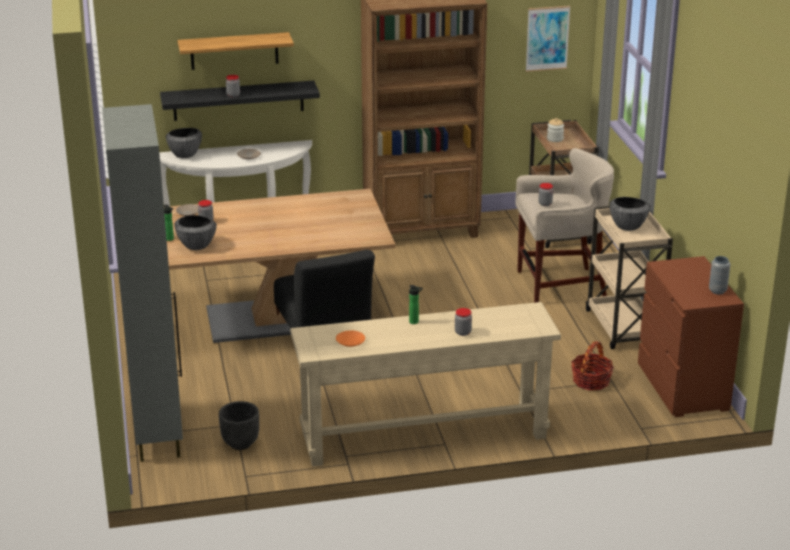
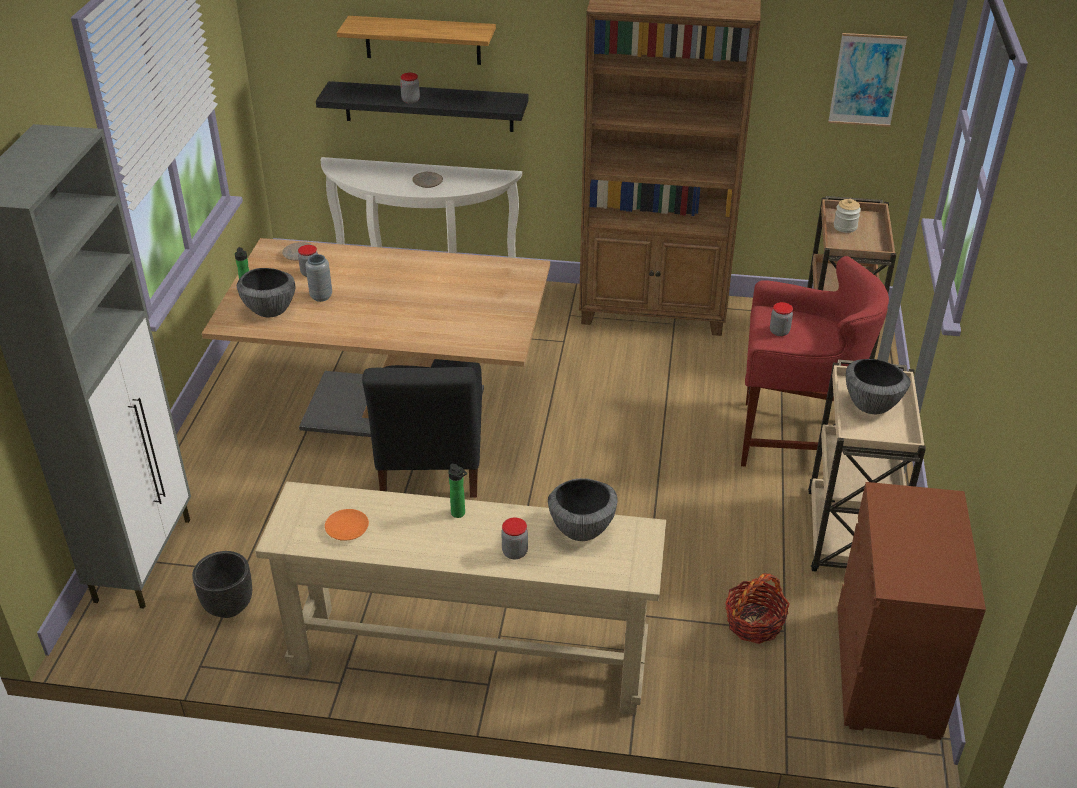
camera: 20 degrees right, 10 degrees up
bowl [166,128,202,158] -> bowl moved to [548,478,618,541]
beige stool [515,148,614,303] -> red stool [741,256,889,467]
grey vase [709,256,730,294] -> grey vase moved to [305,254,332,302]

